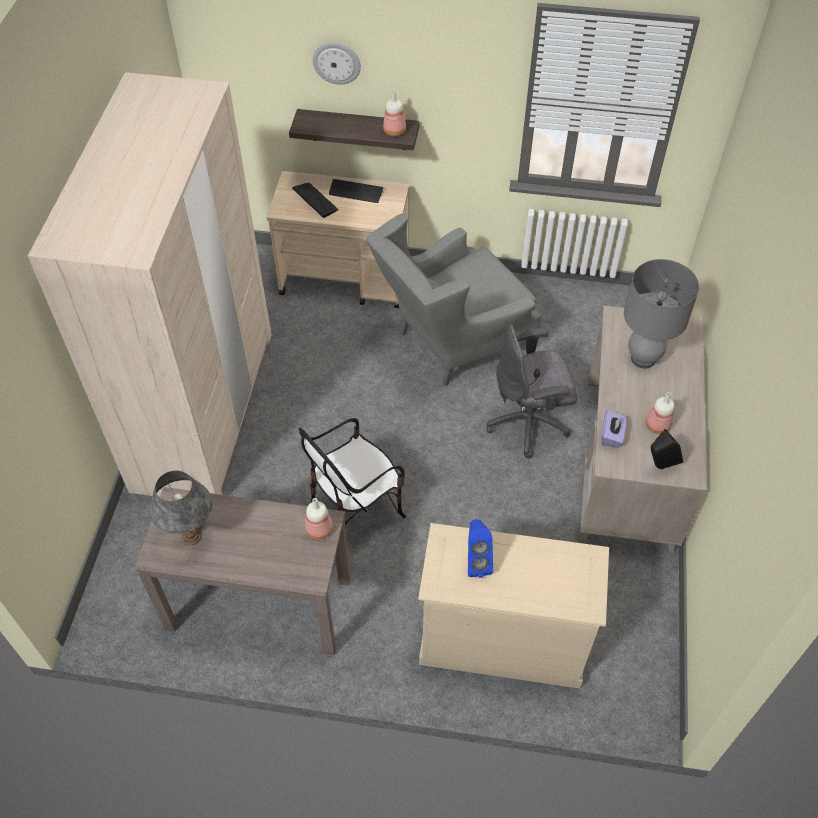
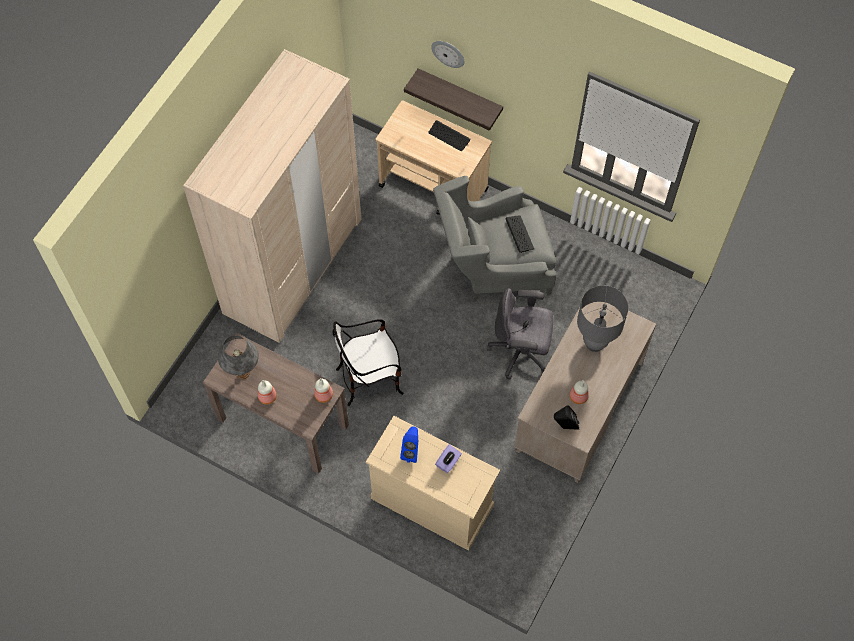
camera: 20 degrees right, 10 degrees up
keyboard [292,183,339,218] -> keyboard moved to [505,216,534,253]
bottle [383,90,406,136] -> bottle moved to [258,380,277,404]
purple tissue box [601,410,627,448] -> purple tissue box moved to [435,444,461,473]

